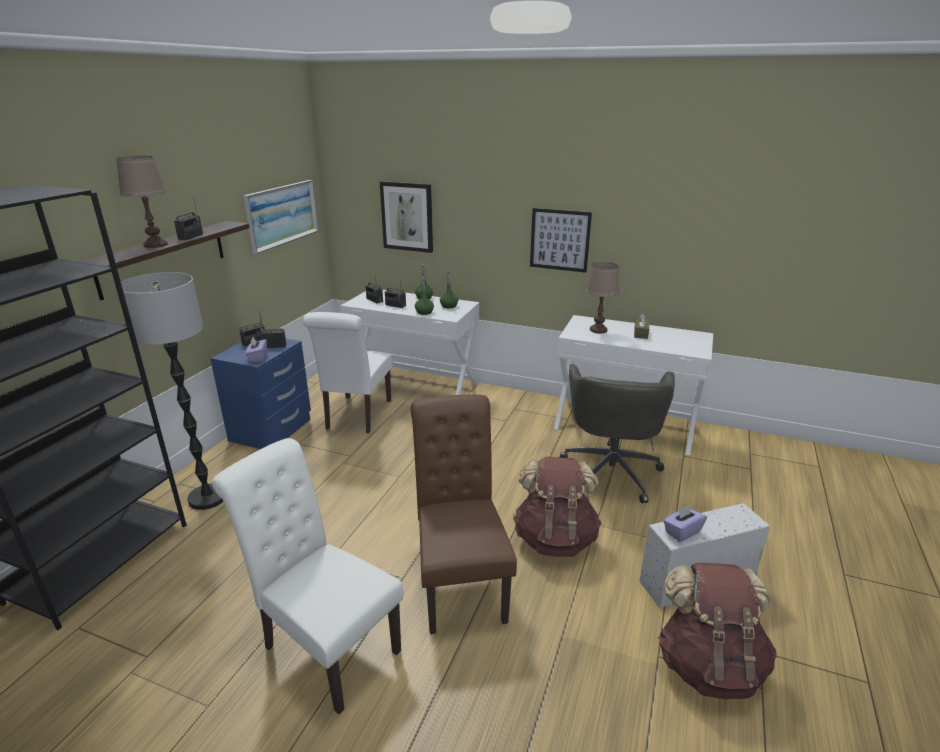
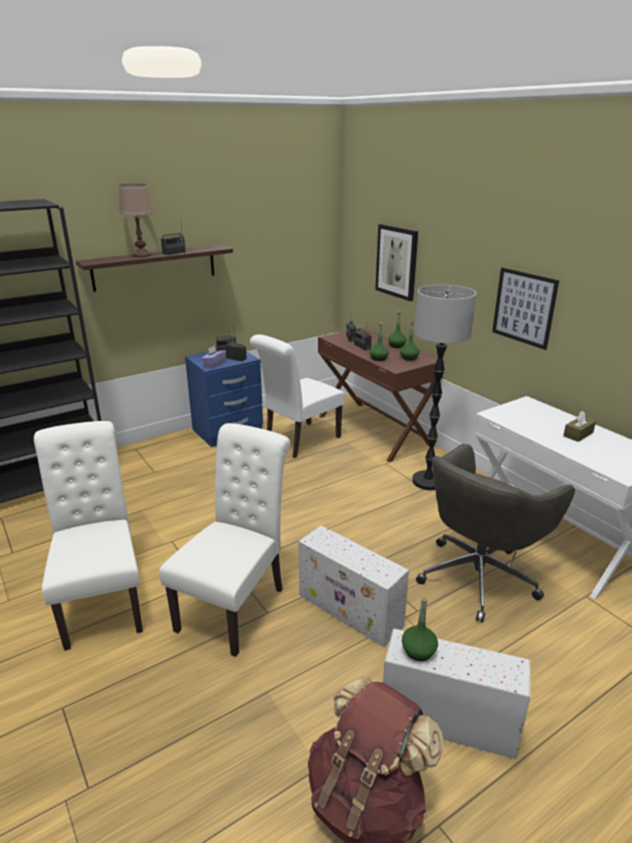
camera: 35 degrees right, 0 degrees up
floor lamp [121,272,223,510] -> floor lamp moved to [412,285,476,490]
picture [243,180,319,254] -> none
white desk [341,290,479,395] -> brown desk [318,327,444,462]
brown chair [411,394,517,634] -> white chair [159,423,290,657]
brown backpack [513,457,602,557] -> white storage box [298,525,409,647]
brown table lamp [586,262,619,334] -> none
purple tissue box [664,504,707,542] -> green bottle [402,597,438,661]

